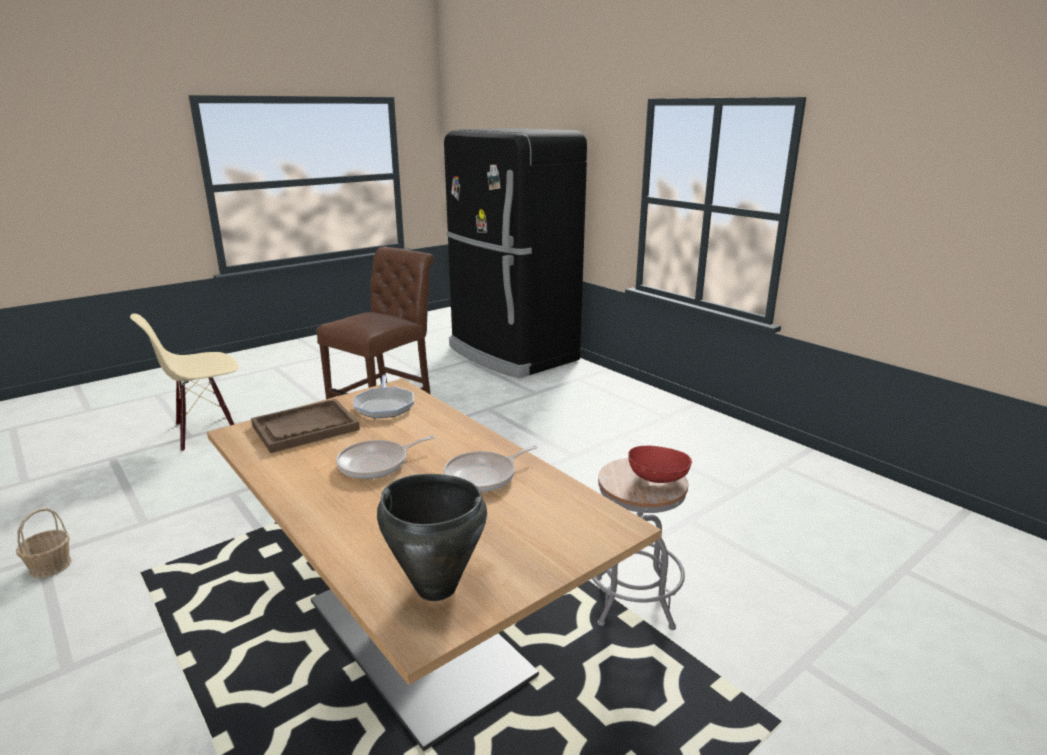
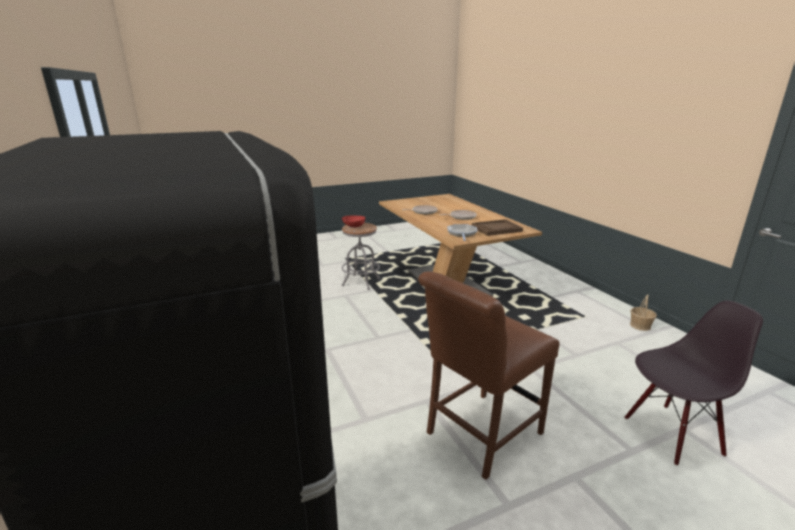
camera: 165 degrees left, 0 degrees up
beige chair [130,314,239,452] -> black chair [625,301,763,466]
black cooking pot [377,474,487,601] -> none

